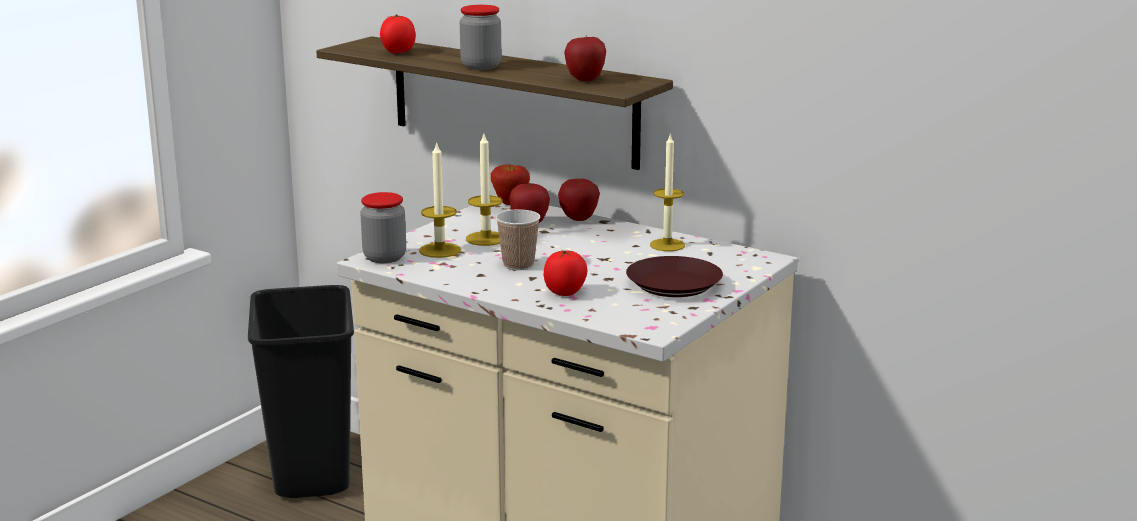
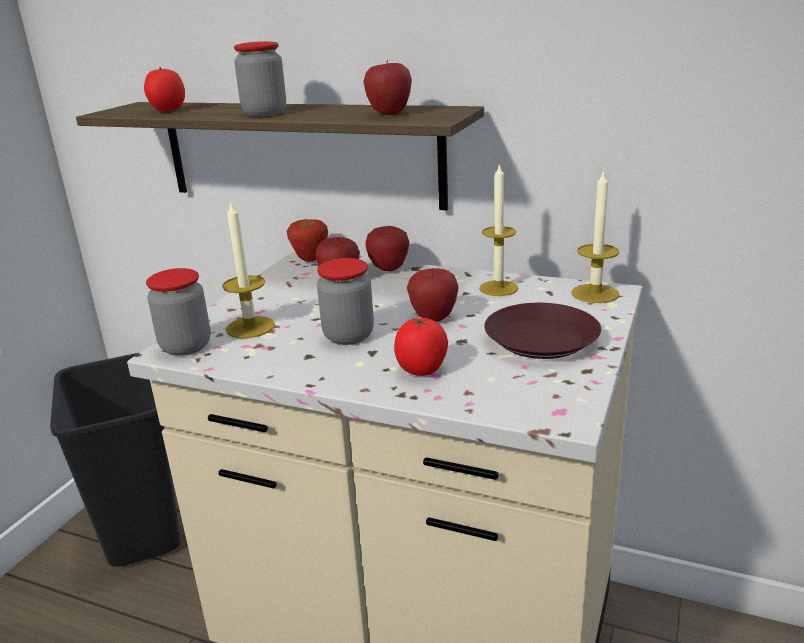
camera: 10 degrees left, 5 degrees up
candle [466,134,503,246] -> candle moved to [572,169,619,303]
cup [495,210,540,270] -> jar [317,258,374,345]
none -> apple [407,268,459,322]

